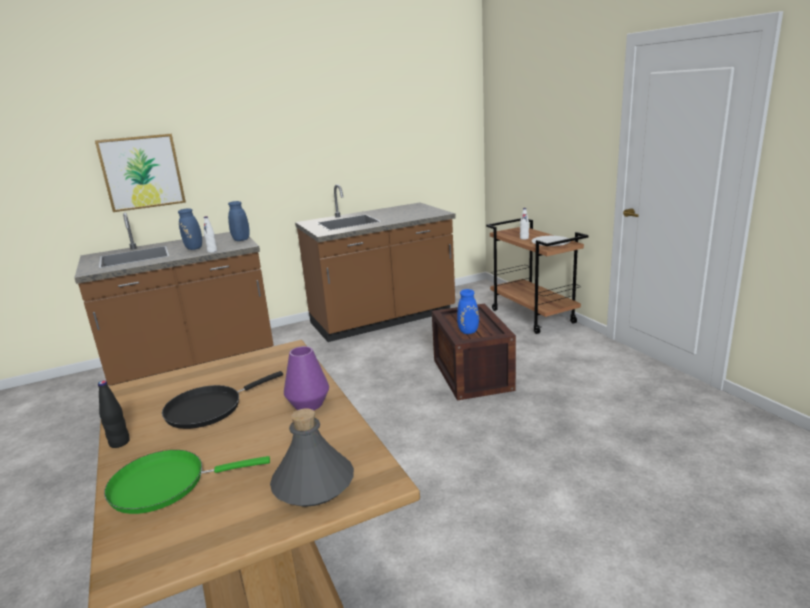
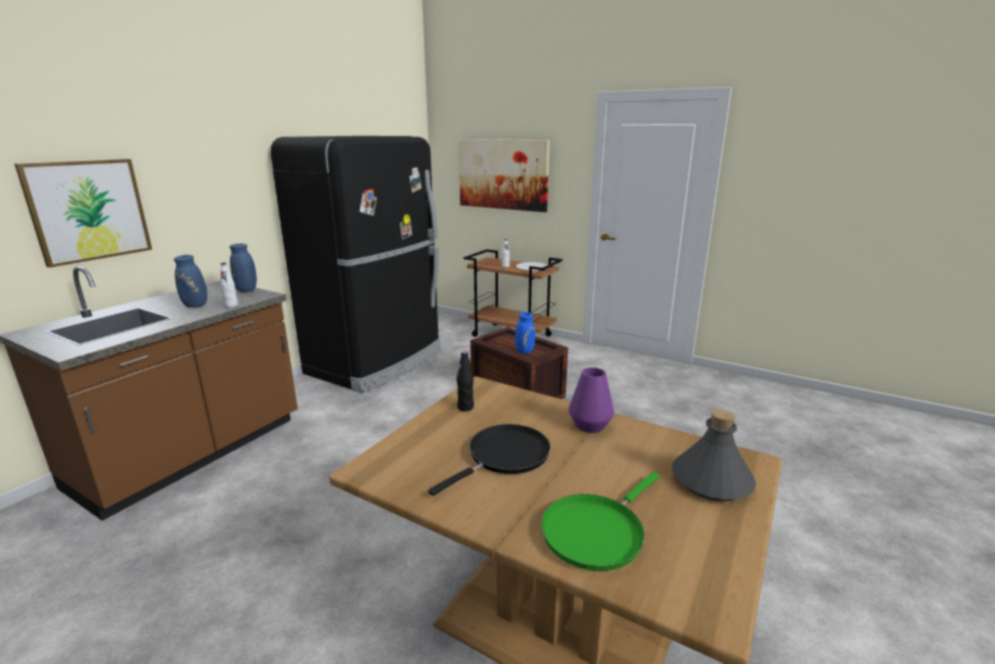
camera: 35 degrees left, 0 degrees up
black bottle [98,380,130,448] -> black bottle moved to [457,351,474,411]
black frying pan [162,371,283,429] -> black frying pan turned 150 degrees counterclockwise [428,424,551,496]
brown counter [295,184,456,342] -> black fridge [271,136,441,393]
none -> picture [459,139,550,212]

